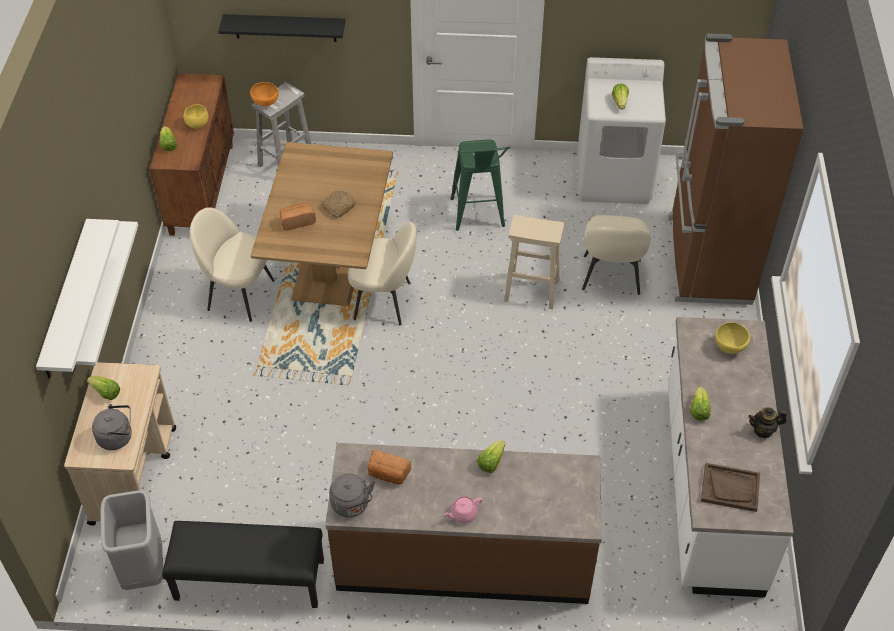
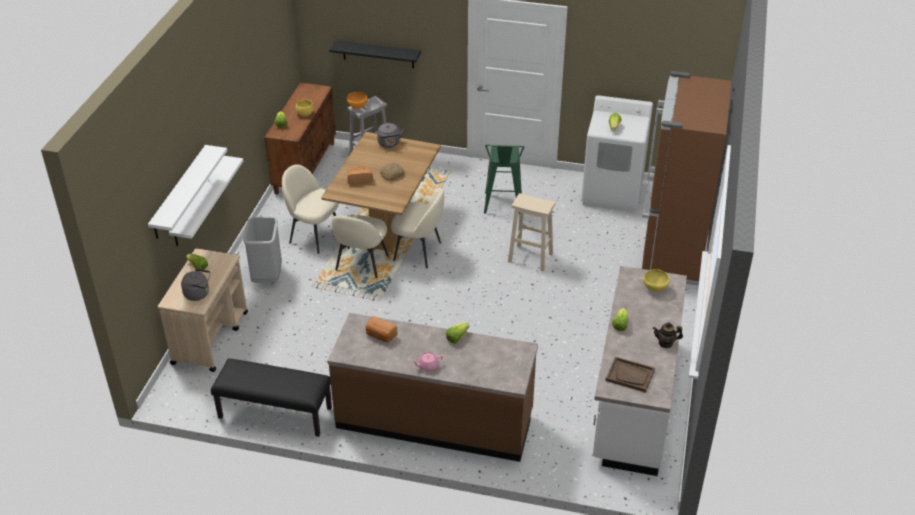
camera: 10 degrees right, 10 degrees down
grey trash can [100,490,163,590] -> grey trash can moved to [243,217,282,283]
grey kettle [329,473,375,518] -> grey kettle moved to [377,123,404,148]
beige chair [582,215,651,295] -> beige chair moved to [331,215,389,278]

